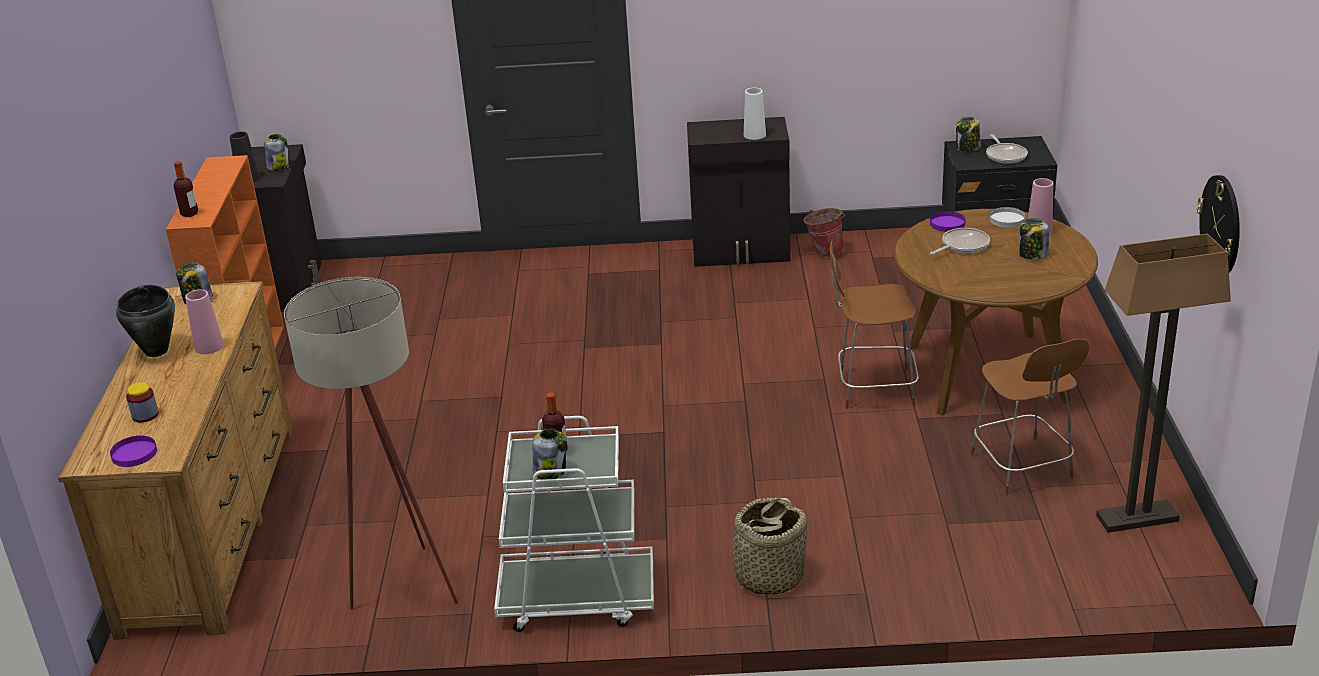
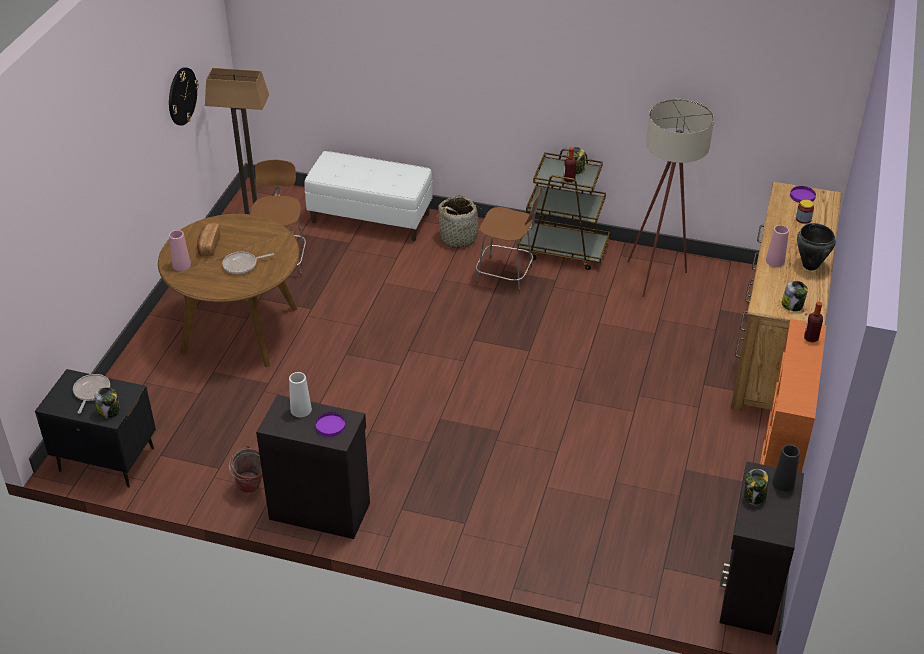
camera: 165 degrees left, 10 degrees up
white cart [494,416,654,632] -> brown cart [518,149,610,270]
brown chair [830,241,919,409] -> brown chair moved to [476,188,542,294]
purple plate [930,211,966,232] -> purple plate moved to [315,412,346,437]
white plate [990,207,1026,228] -> none
jar [1019,218,1049,260] -> bread [197,223,220,256]
none -> white bench [304,151,433,241]

